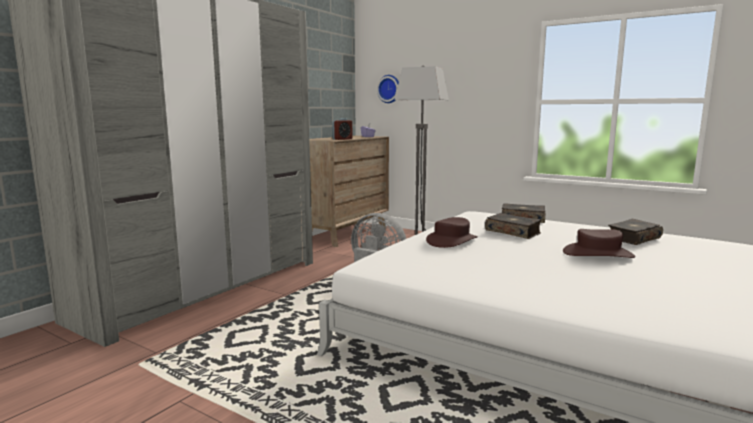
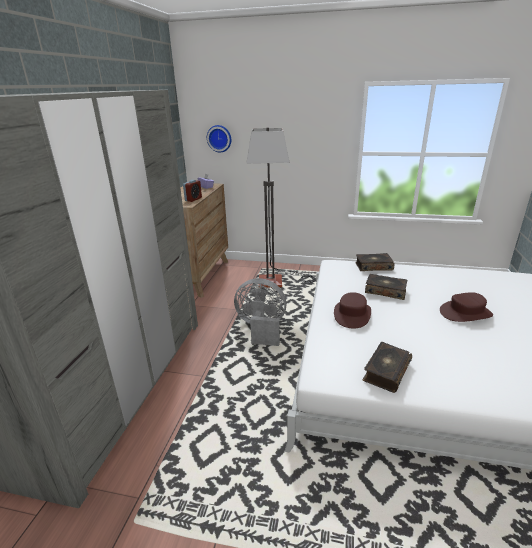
camera: 20 degrees left, 15 degrees up
book [608,219,663,245] -> book moved to [363,342,412,393]

